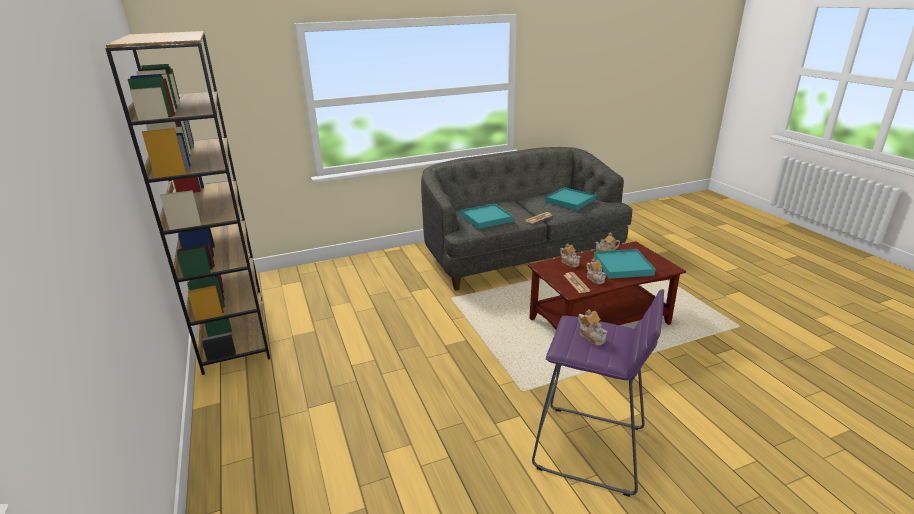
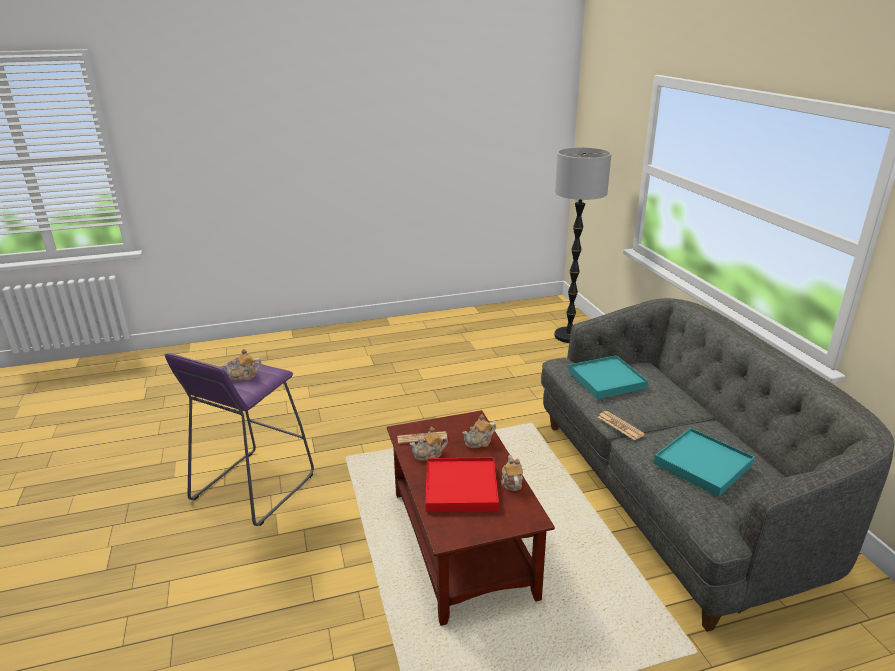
camera: 95 degrees right, 0 degrees up
brown bookcase [105,31,270,375] -> none
turquoise tray [594,249,656,279] -> red tray [426,457,499,512]
none -> floor lamp [554,147,611,343]

